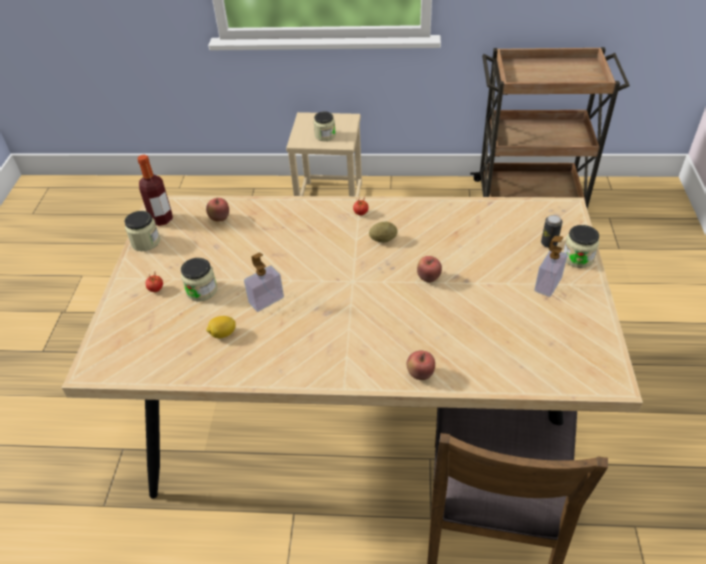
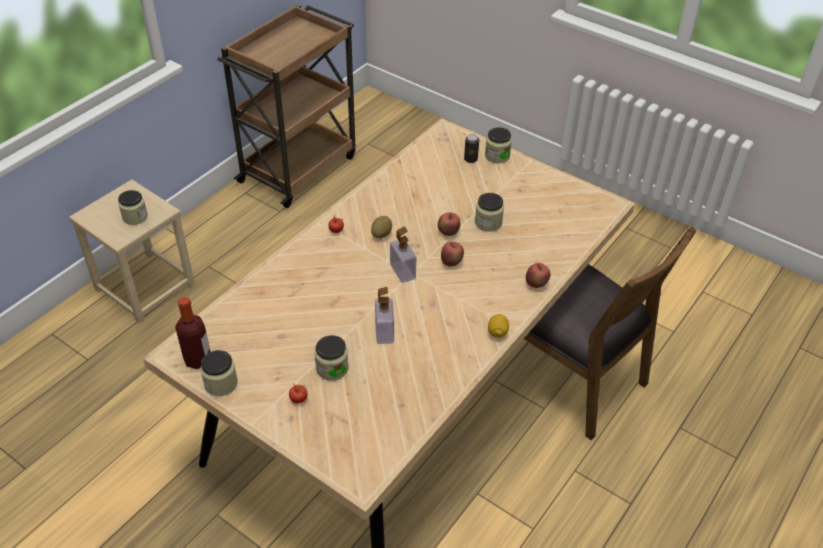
camera: 60 degrees left, 0 degrees up
apple [206,198,229,222] -> apple moved to [441,241,464,267]
lemon [206,316,236,338] -> lemon moved to [488,314,509,338]
soap dispenser [534,236,567,297] -> soap dispenser moved to [390,227,416,283]
none -> jar [475,193,504,232]

